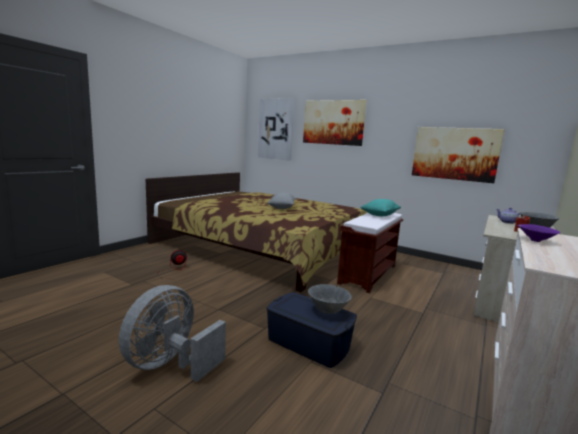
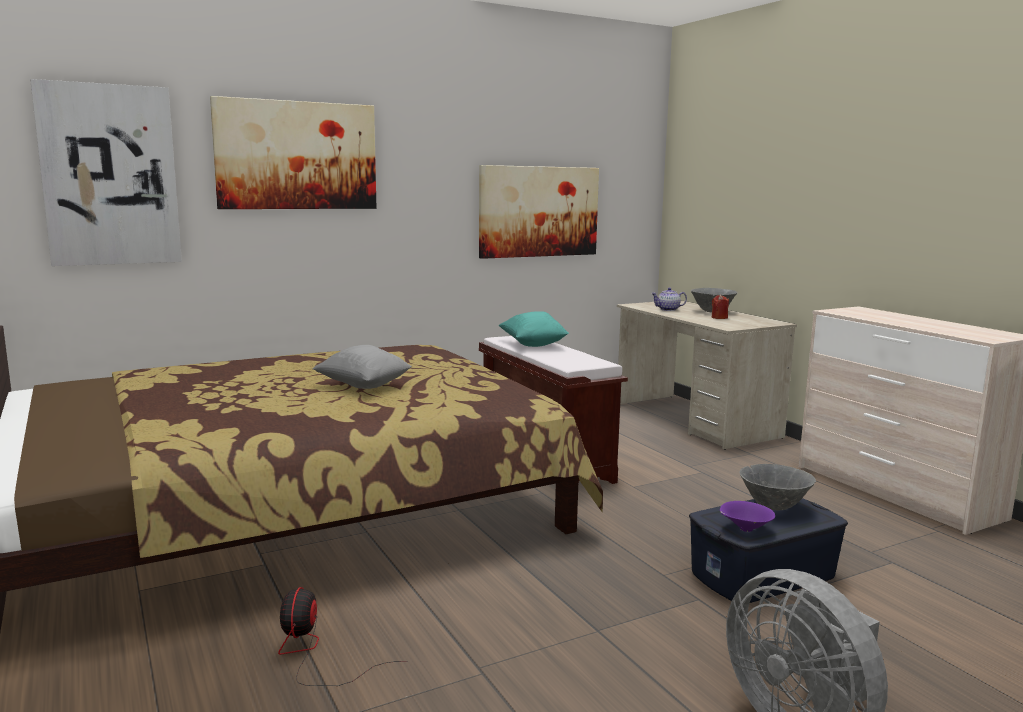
camera: 60 degrees left, 0 degrees up
purple bowl [517,224,560,242] -> purple bowl moved to [720,501,775,532]

